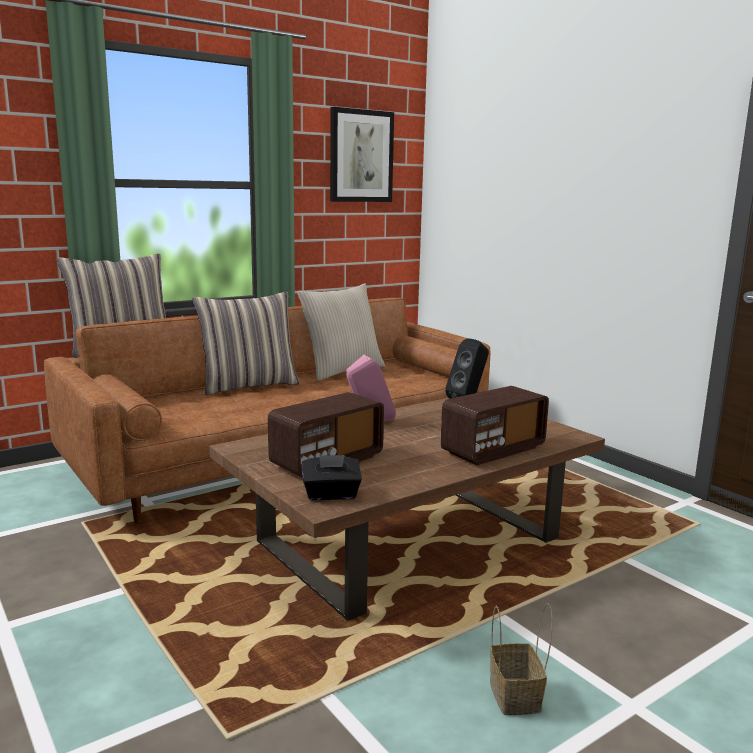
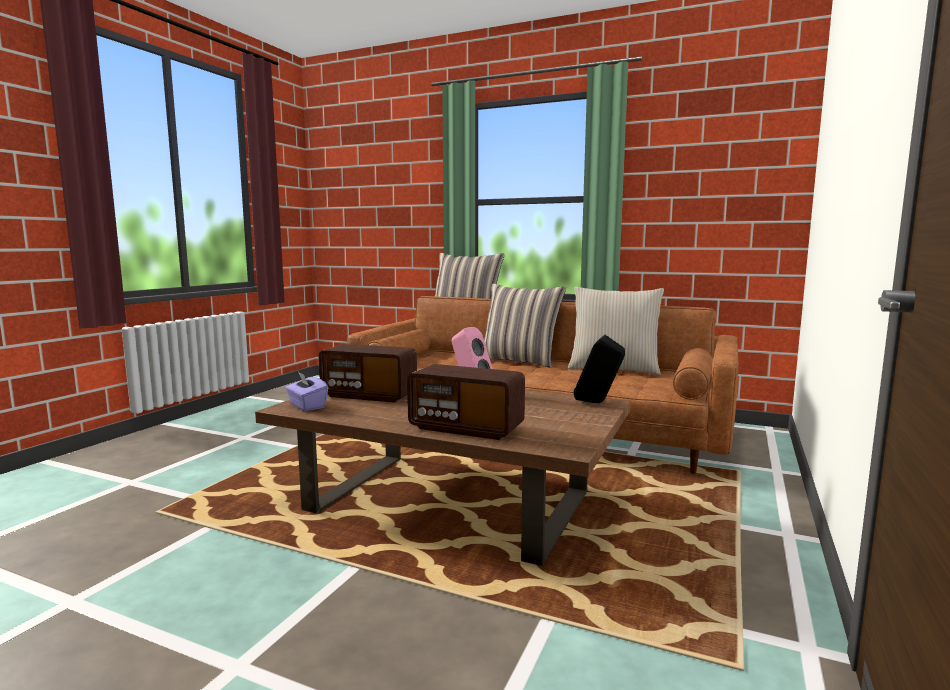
camera: 60 degrees right, 5 degrees down
black tissue box [302,455,362,500] -> purple tissue box [285,372,328,411]
picture [330,107,394,202] -> none
basket [490,603,553,715] -> none

